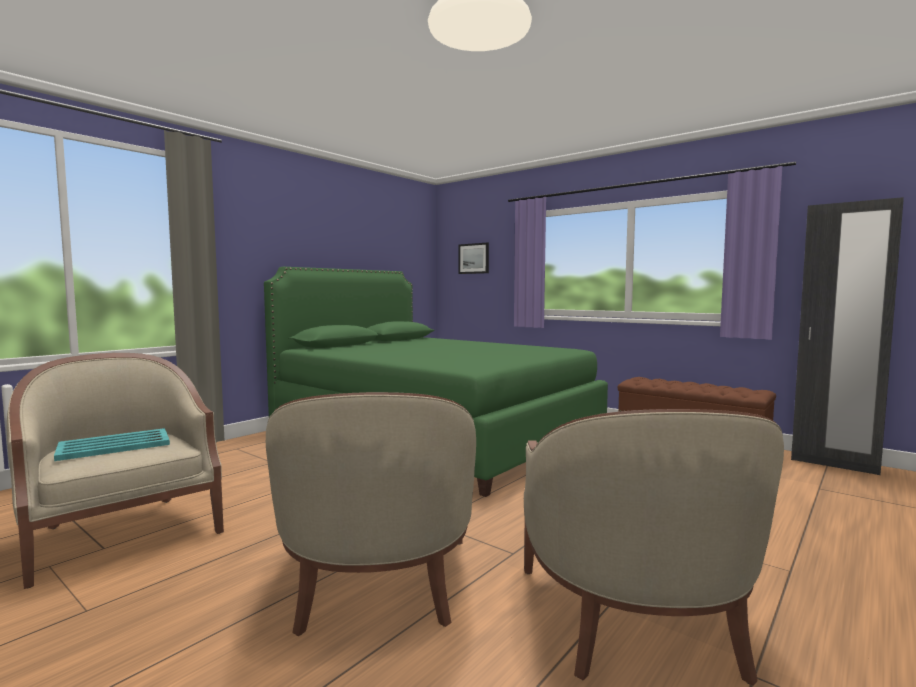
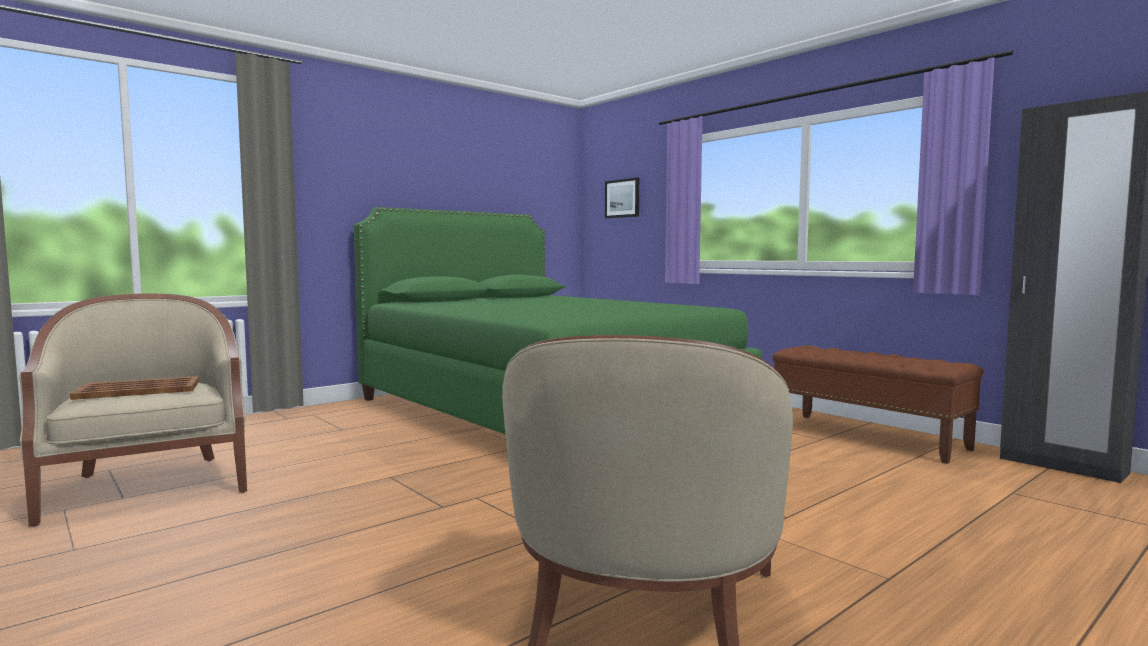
camera: 10 degrees right, 0 degrees up
turquoise tray [54,428,170,461] -> brown tray [70,376,199,400]
beige armchair [266,392,476,636] -> none

